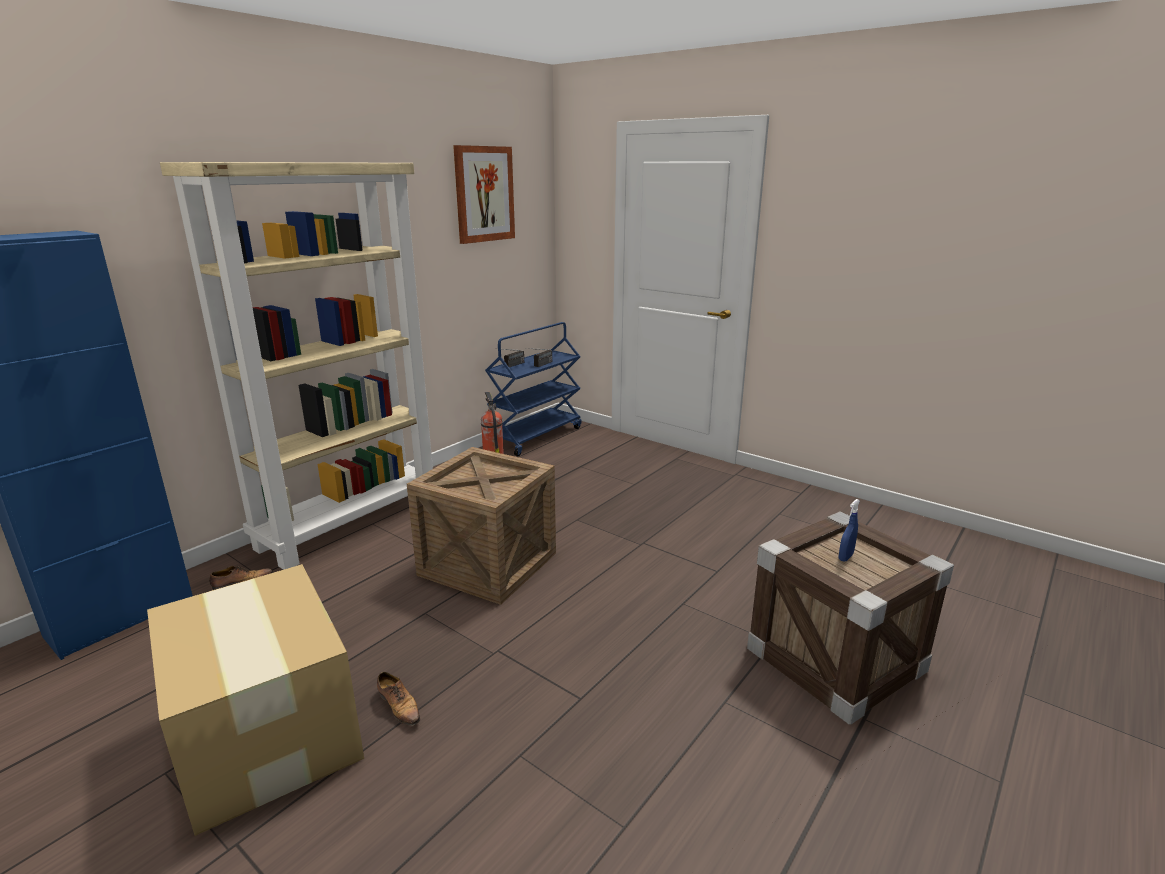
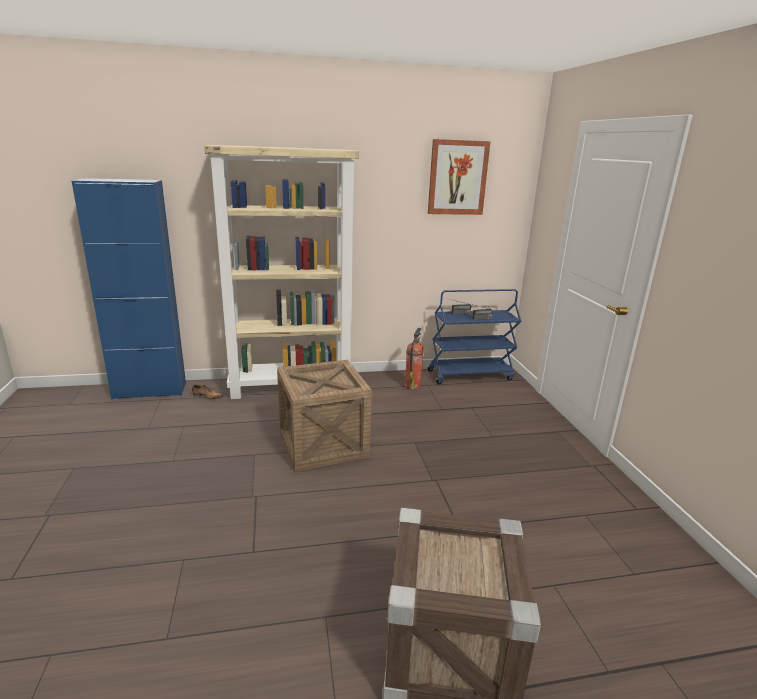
camera: 40 degrees right, 0 degrees up
cardboard box [147,564,364,836] -> none
shoe [377,672,420,726] -> none
blue spray bottle [838,499,860,562] -> none

